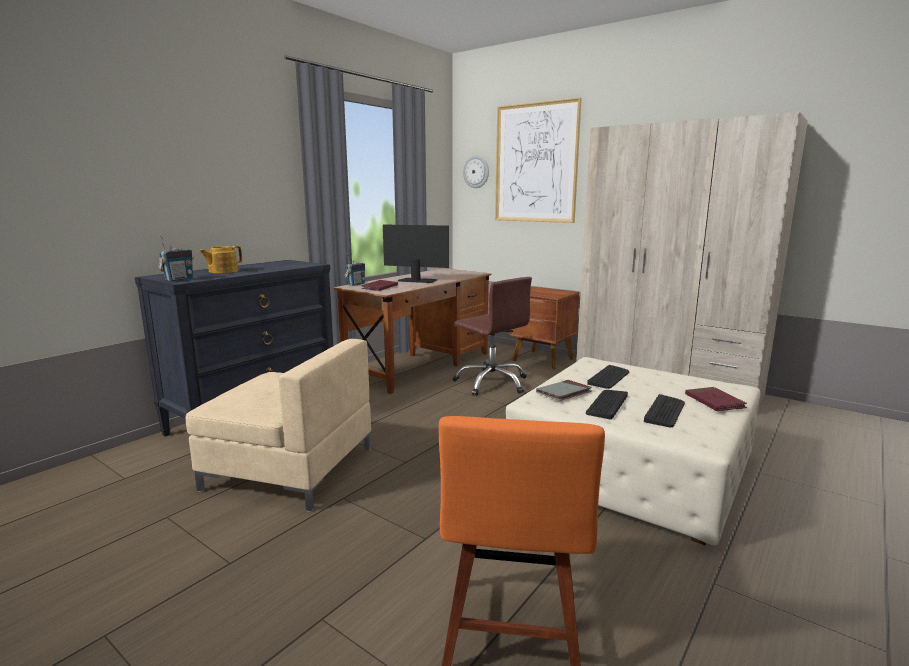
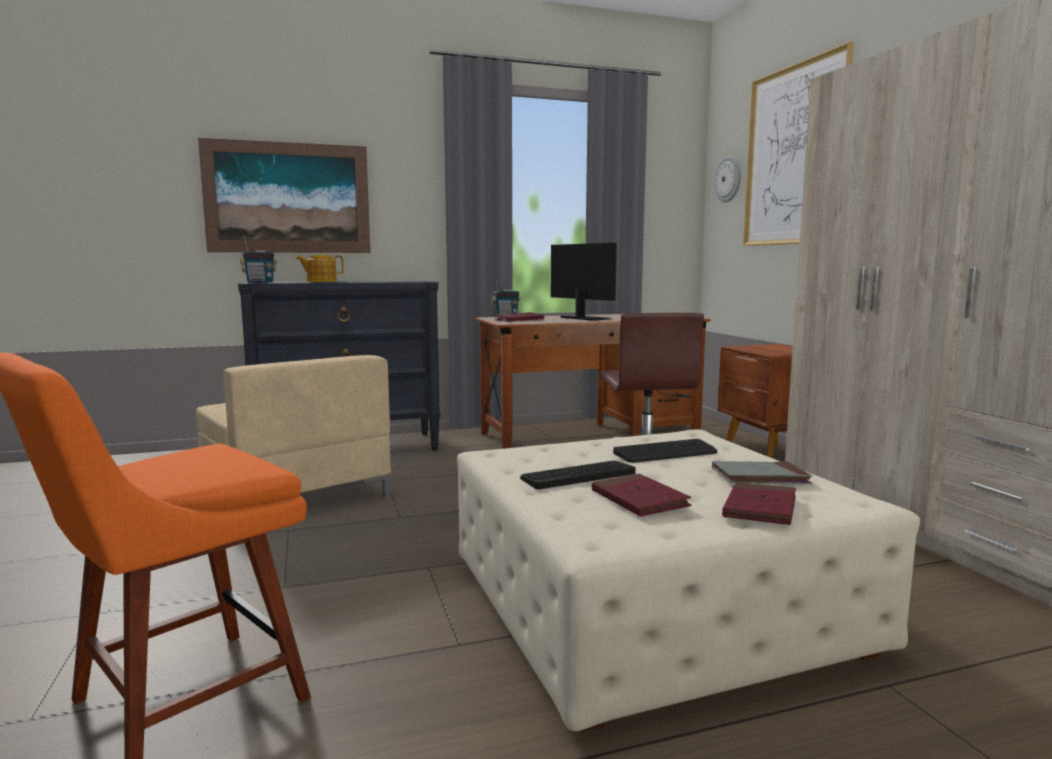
camera: 35 degrees right, 5 degrees down
grey book [536,380,592,401] -> grey book moved to [712,461,813,484]
keyboard [644,394,685,427] -> red book [592,474,691,516]
none -> picture [198,138,370,253]

